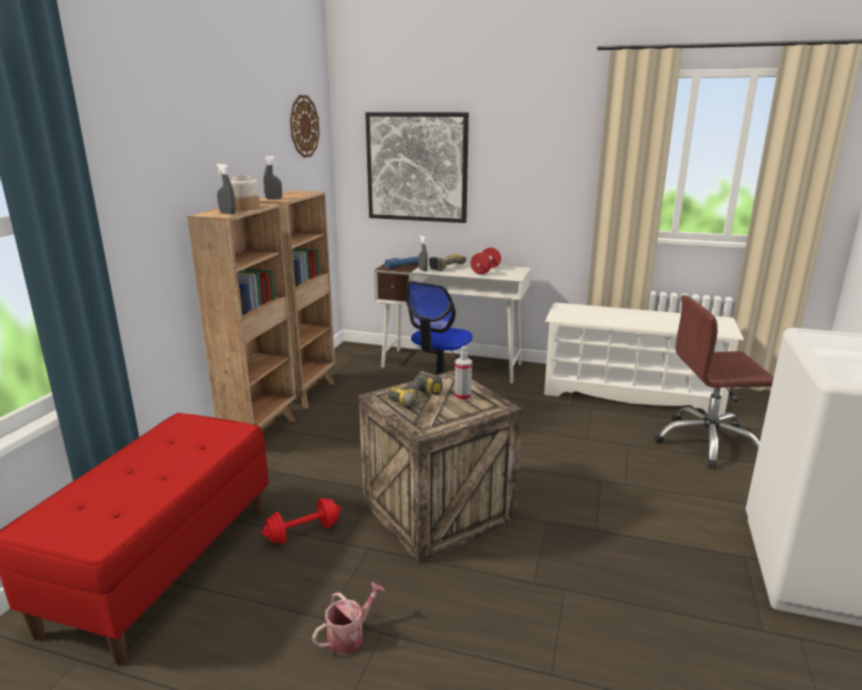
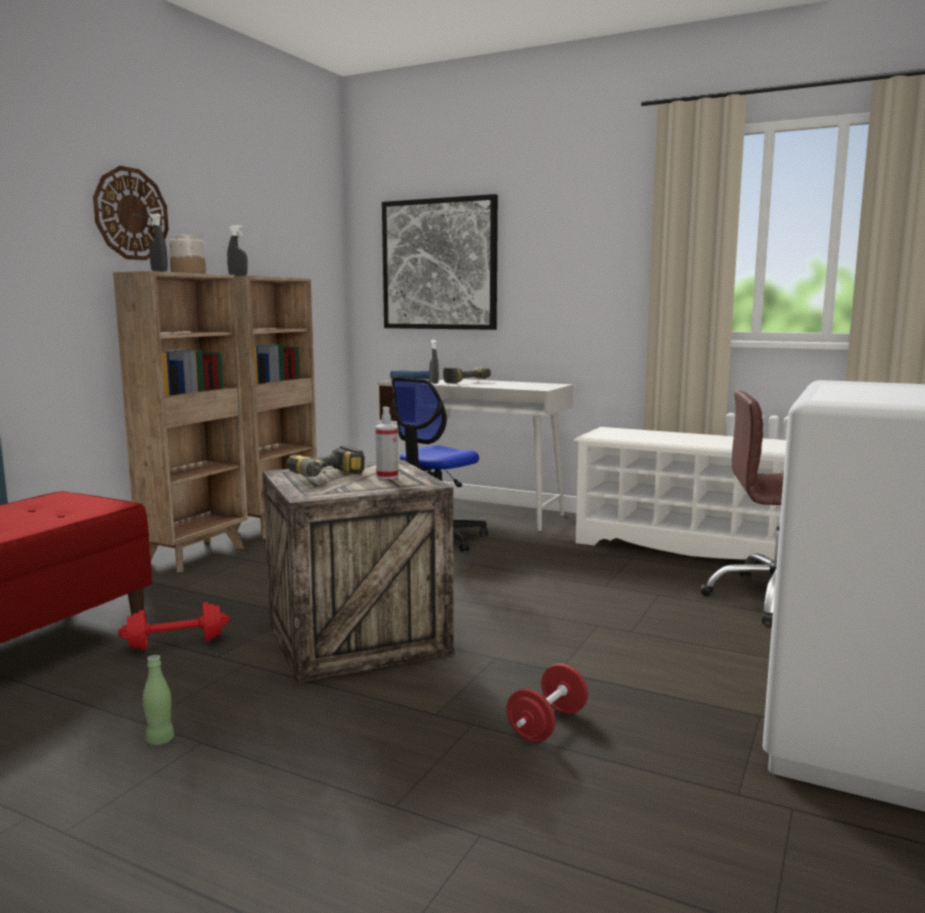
camera: 10 degrees right, 10 degrees down
wall clock [290,95,320,158] -> wall clock moved to [93,166,169,260]
watering can [312,582,385,654] -> green bottle [143,655,174,745]
red dumbbell [471,248,501,274] -> red dumbbell moved to [507,664,588,743]

